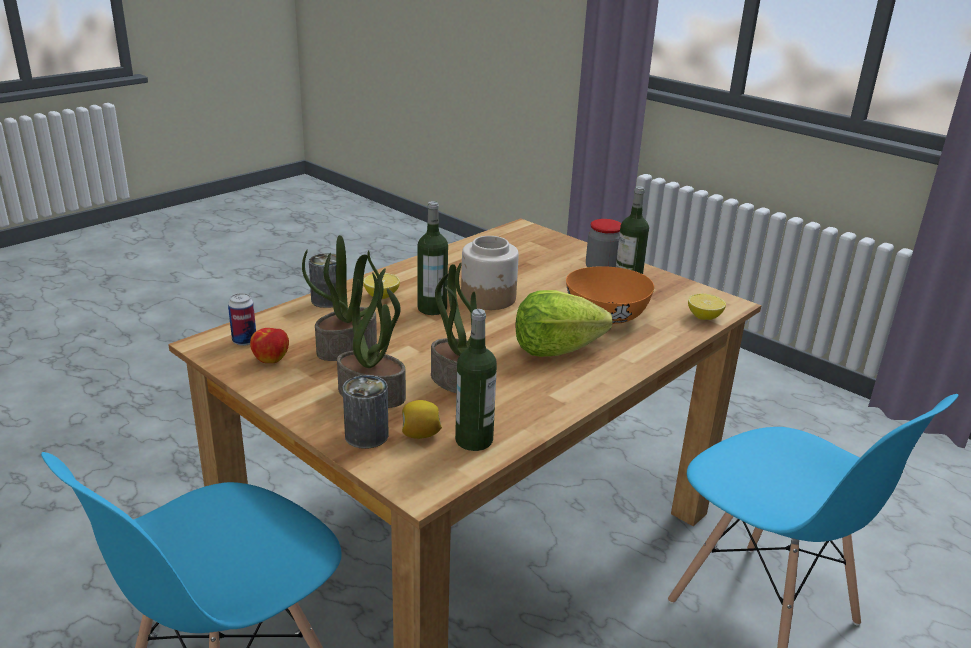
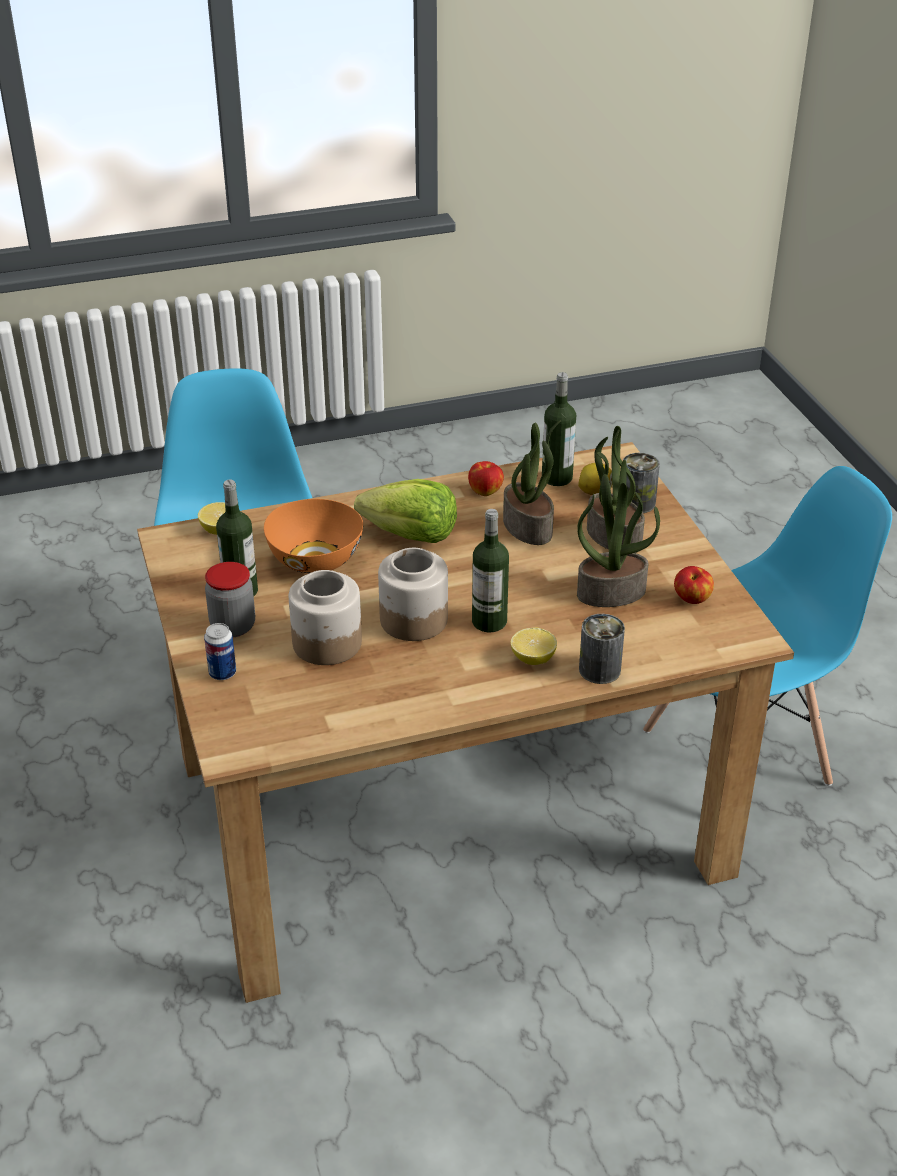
camera: 150 degrees left, 10 degrees up
can [228,293,256,346] -> can moved to [204,623,236,680]
none -> jar [289,570,362,665]
none -> apple [468,461,504,496]

